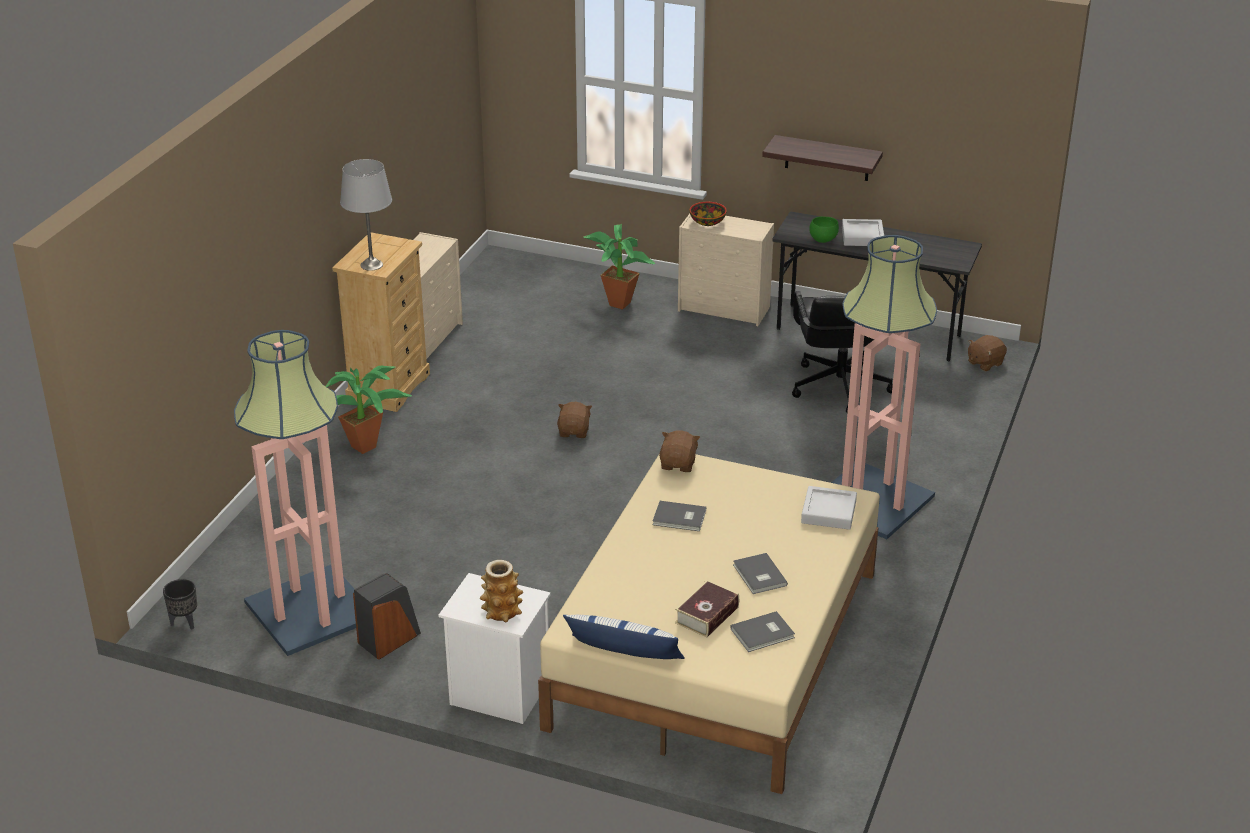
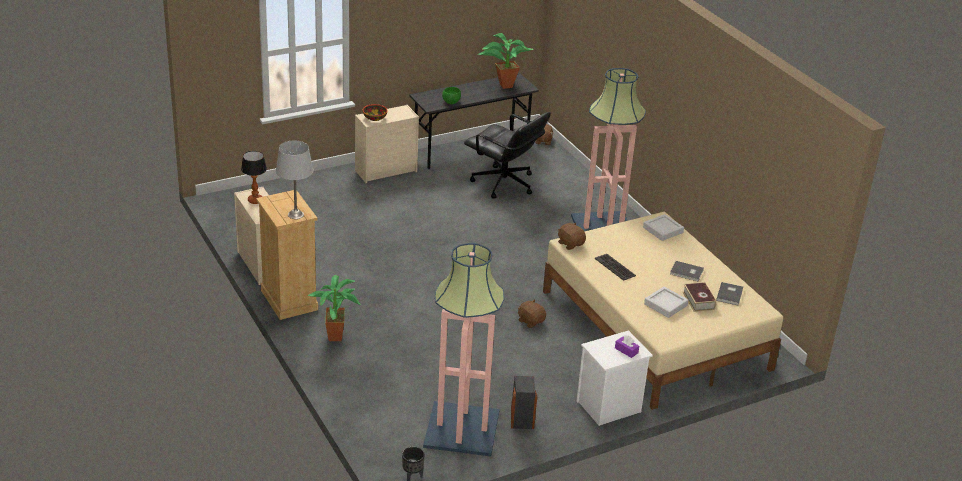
camera: 50 degrees left, 0 degrees up
vase [480,560,523,622] -> purple tissue box [615,335,639,358]
brown plush toy [557,402,592,438] -> brown plush toy moved to [518,300,546,328]
pillow [563,615,685,659] -> none
potted plant [583,224,655,310] -> potted plant moved to [478,33,533,89]
grey book [653,501,706,531] -> keyboard [594,254,636,281]
shelf [762,135,883,181] -> none
grey tray [842,219,884,246] -> grey tray moved to [644,287,688,318]
none -> table lamp [241,151,267,204]

